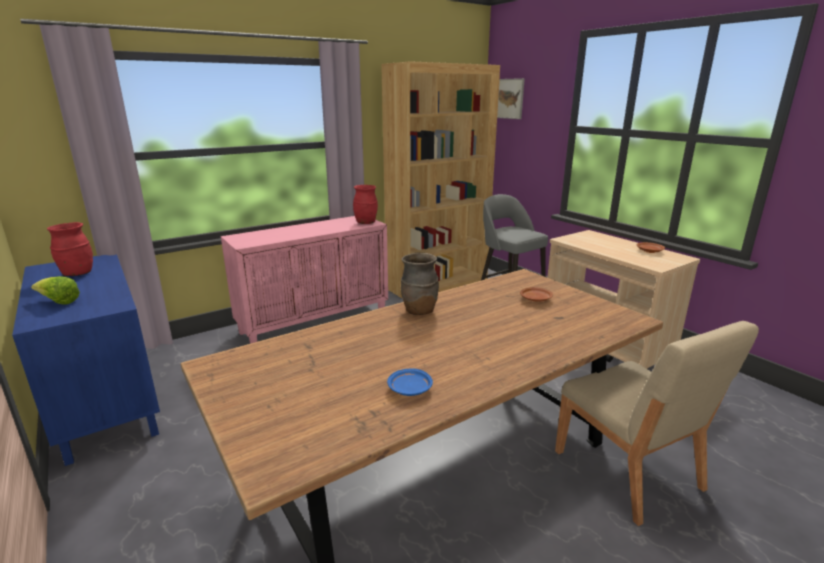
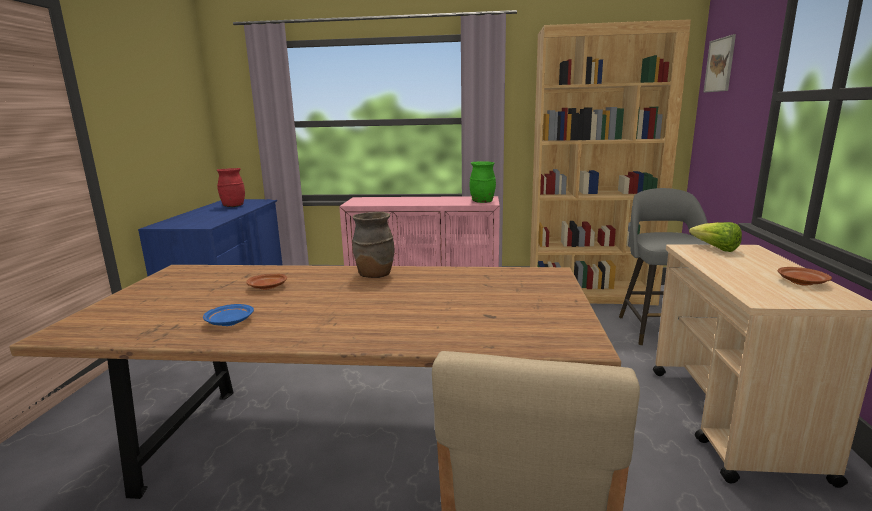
camera: 40 degrees right, 5 degrees down
lettuce [31,276,80,305] -> lettuce moved to [689,222,742,252]
red vase [353,185,378,224] -> green vase [469,161,496,203]
brown plate [520,287,553,302] -> brown plate moved to [246,274,287,290]

